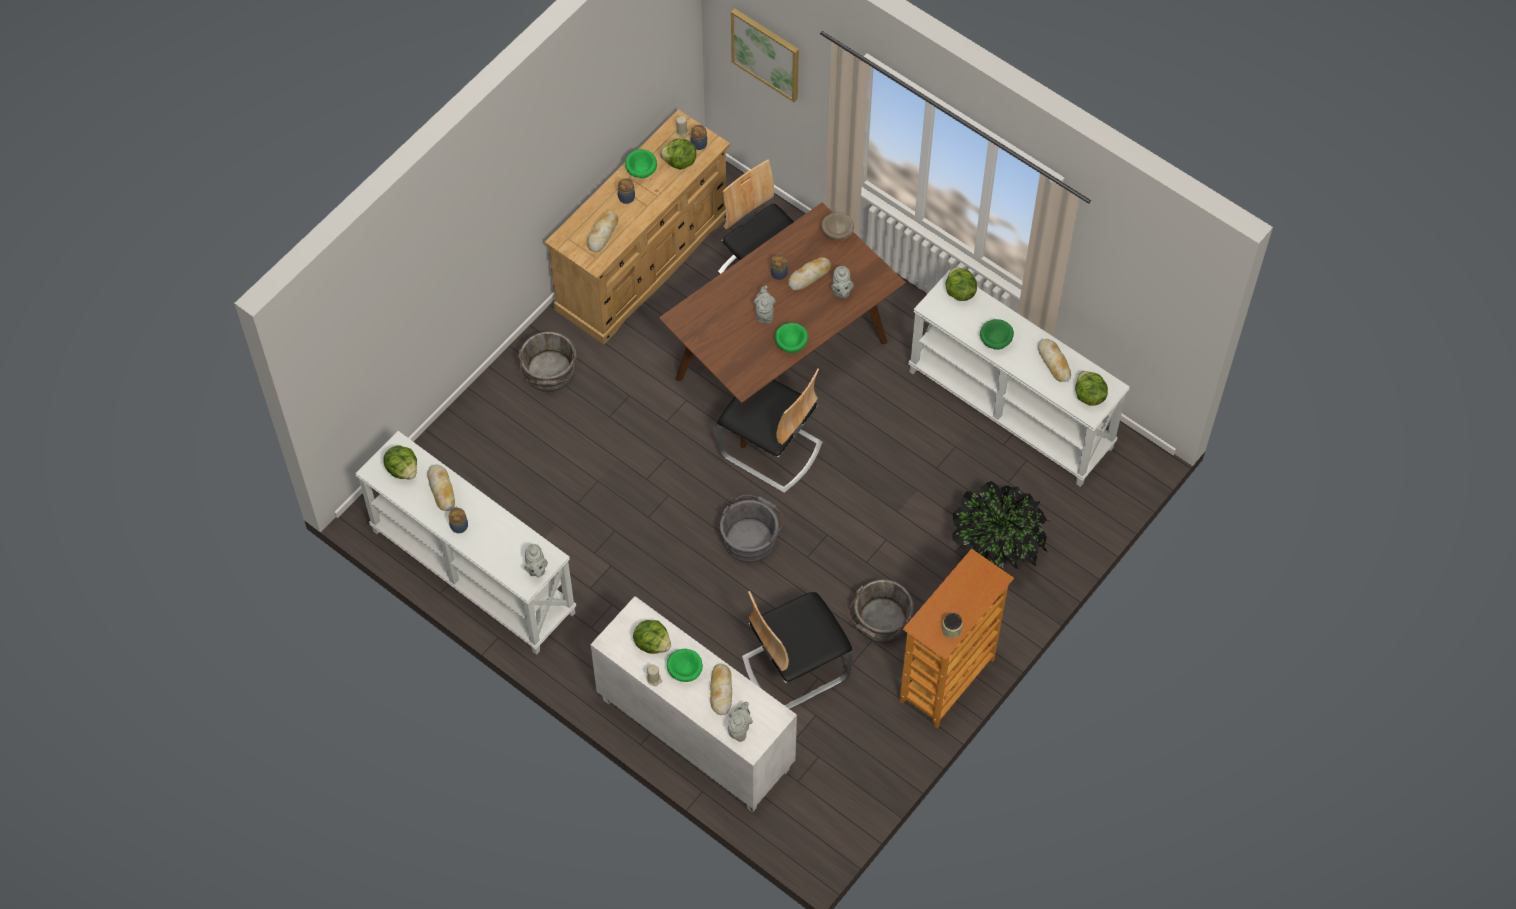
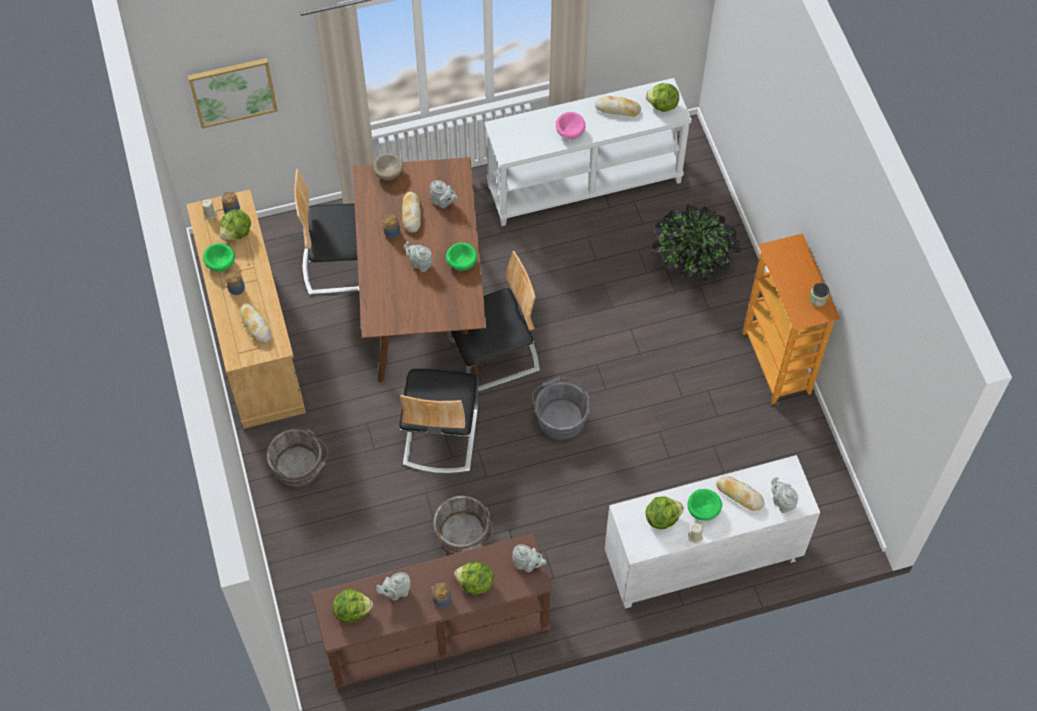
camera: 55 degrees left, 0 degrees up
white console table [355,431,576,655] -> brown console table [311,533,552,692]
bread [427,464,455,511] -> grey teapot [376,572,411,601]
chair [742,591,853,709] -> chair moved to [399,369,478,474]
grey bucket [849,579,914,643] -> grey bucket moved to [433,495,493,554]
lettuce [946,267,977,301] -> lettuce moved to [454,562,494,595]
green bowl [980,319,1014,350] -> pink bowl [556,112,585,139]

